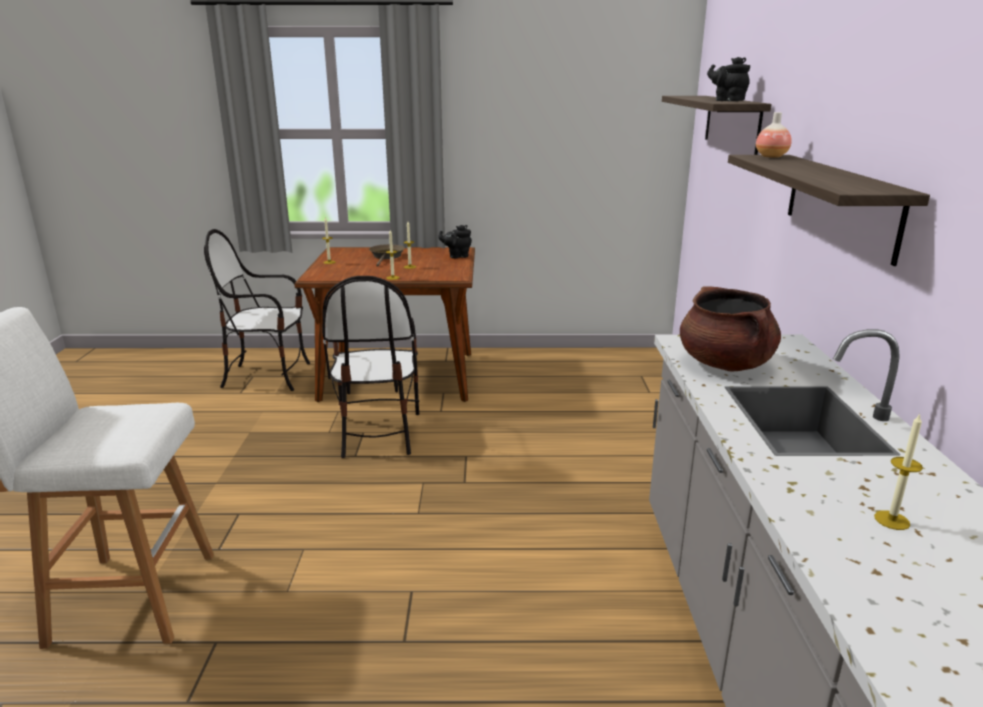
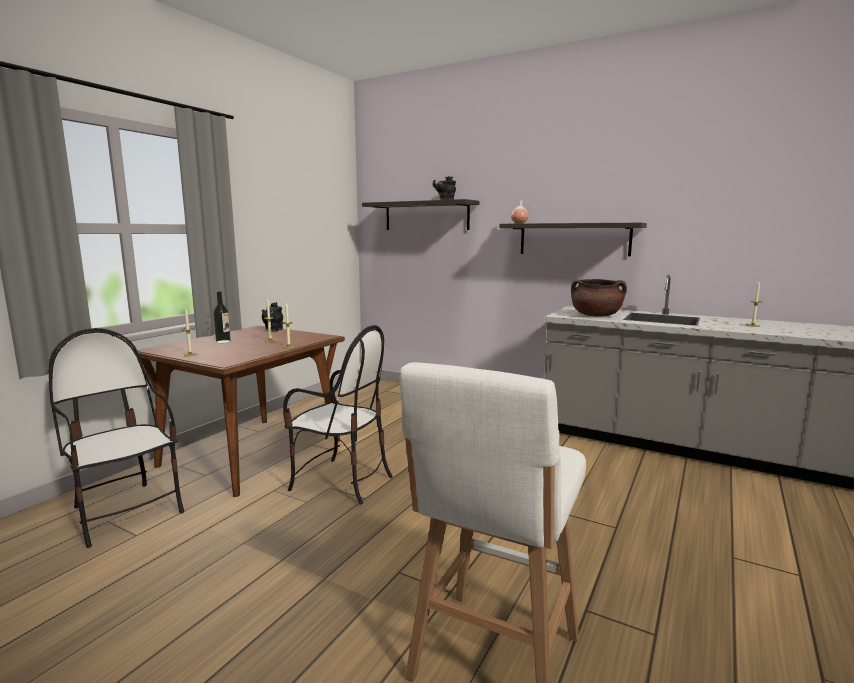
camera: 60 degrees left, 10 degrees down
chair [204,229,310,391] -> chair turned 105 degrees clockwise [49,328,184,548]
brown frying pan [369,244,405,267] -> bottle [213,291,231,343]

